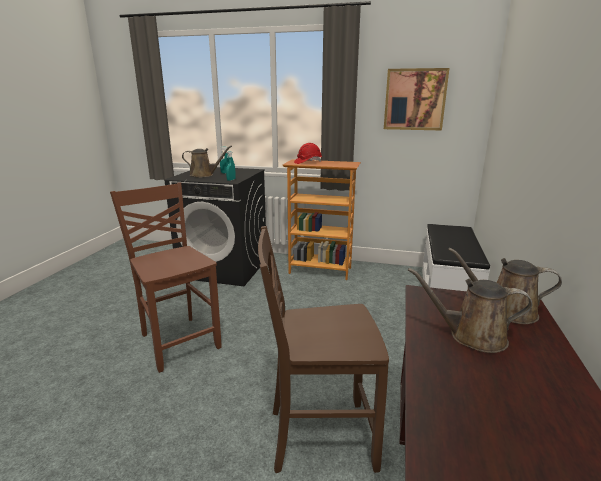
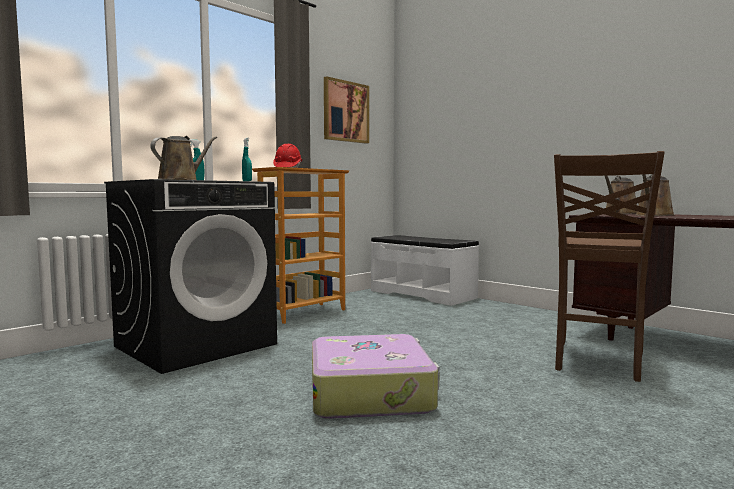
camera: 60 degrees left, 15 degrees down
brown chair [110,182,222,373] -> suitcase [312,334,439,419]

